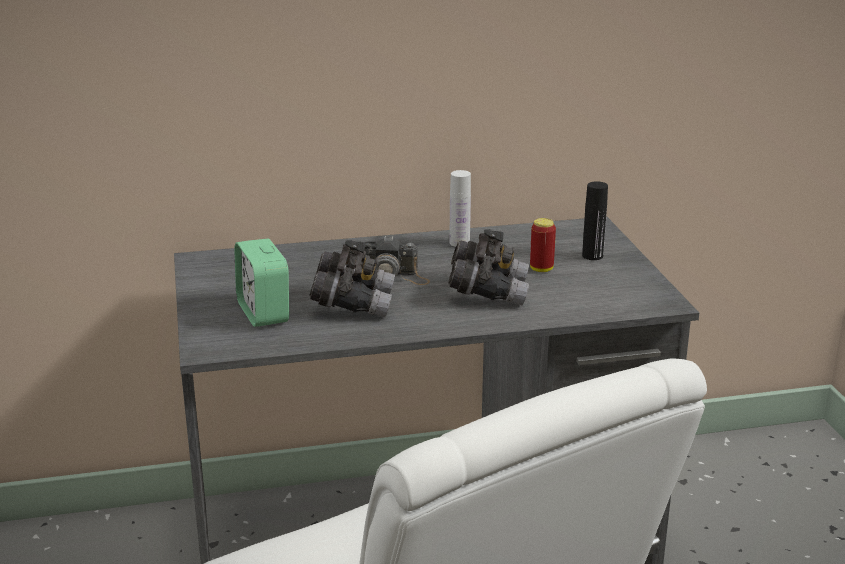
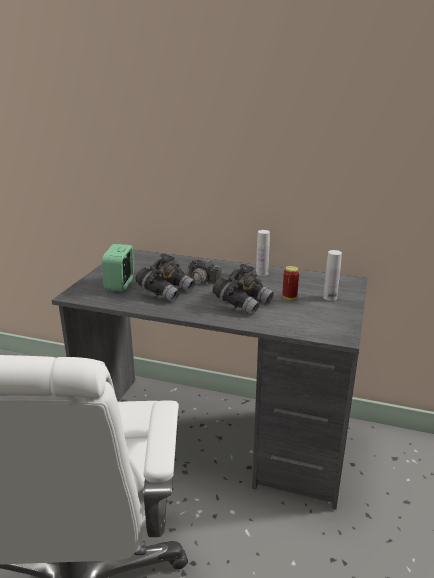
camera: 30 degrees right, 0 degrees up
black bottle [582,181,608,260] -> white bottle [323,250,342,301]

